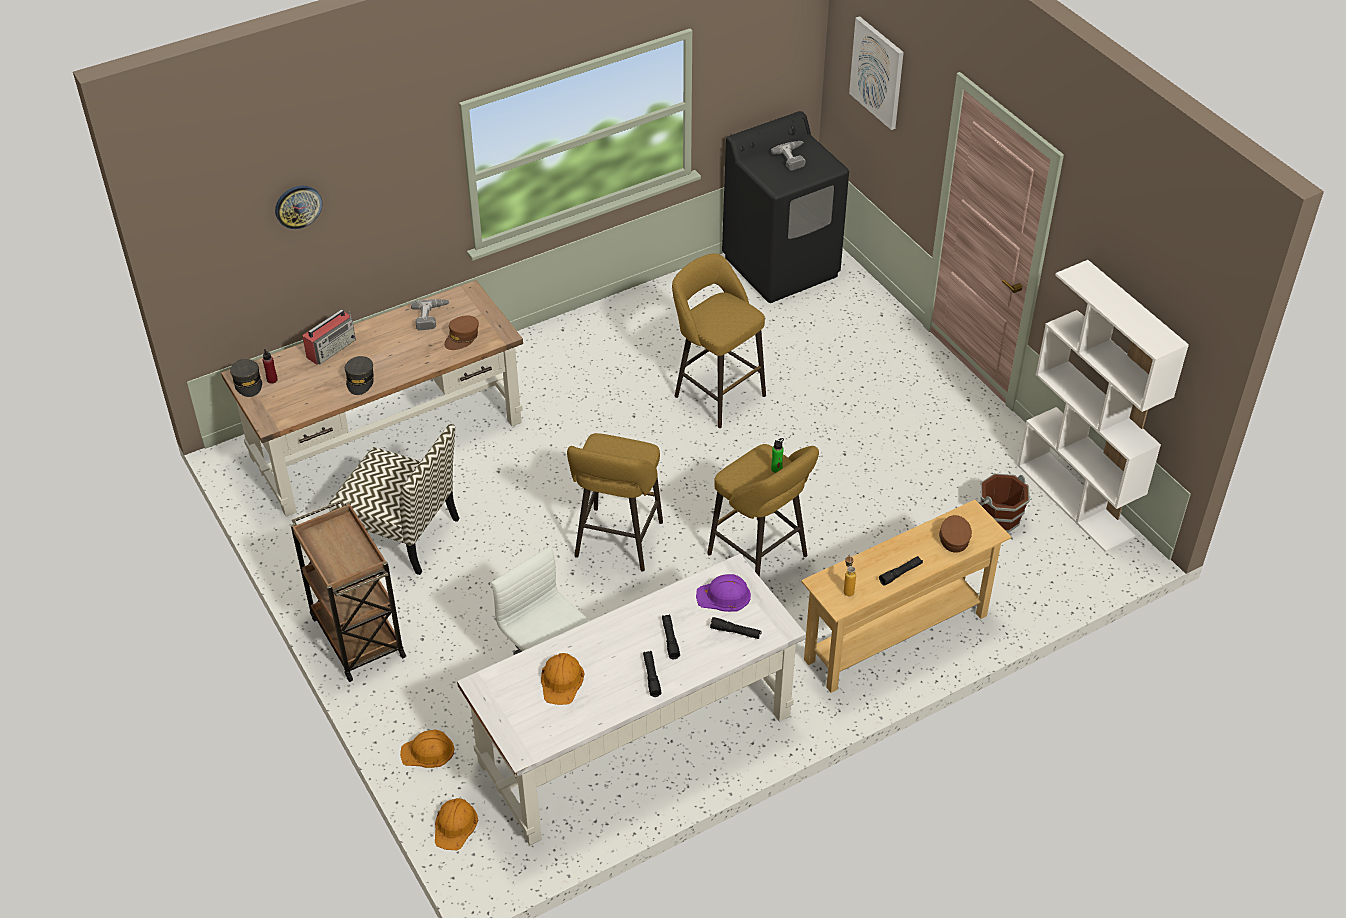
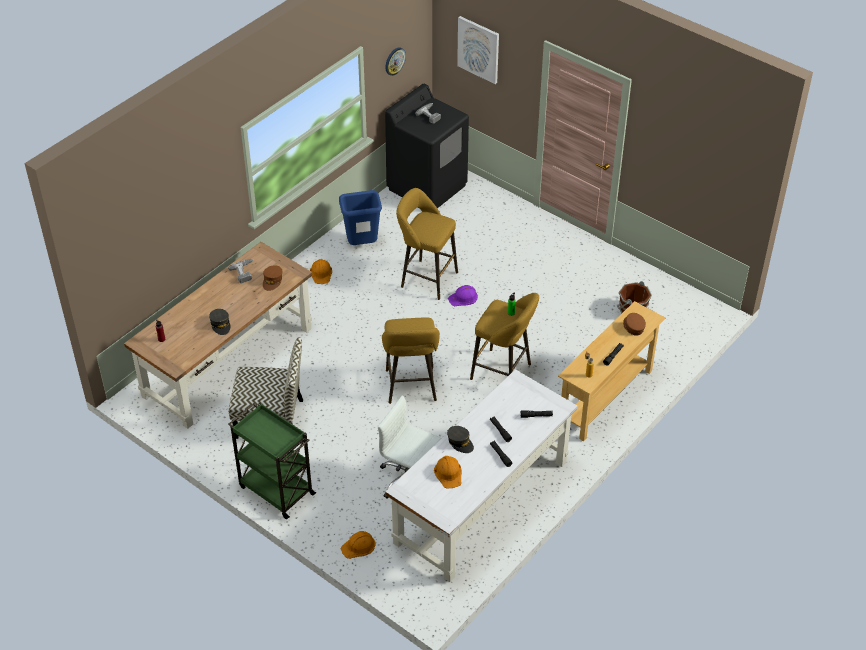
camera: 20 degrees left, 0 degrees up
grey cap [230,359,262,397] -> grey cap moved to [447,426,474,453]
wall clock [275,186,322,229] -> wall clock moved to [385,47,406,76]
brown cart [291,500,406,682] -> green cart [229,402,316,519]
radio [302,309,356,365] -> none
orange hard hat [435,798,478,850] -> orange hard hat moved to [310,259,332,284]
purple hard hat [696,574,751,612] -> purple hard hat moved to [448,285,478,306]
white bookcase [1017,260,1189,552] -> none
none -> blue trash can [339,190,382,245]

